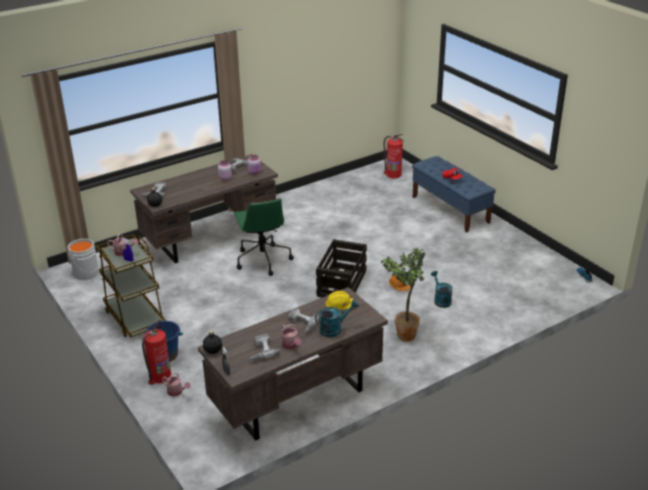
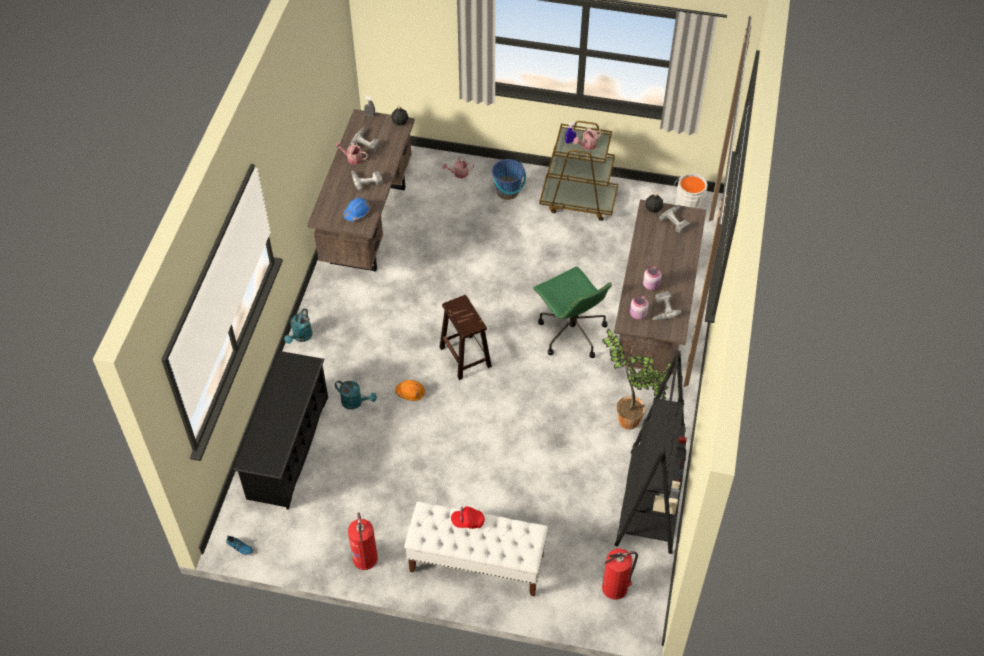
camera: 135 degrees right, 20 degrees up
fire extinguisher [142,319,171,385] -> fire extinguisher moved to [348,512,378,570]
green office chair [234,198,294,276] -> green office chair turned 150 degrees counterclockwise [533,267,612,358]
turquoise watering can [315,299,359,337] -> turquoise watering can moved to [284,308,313,344]
crate [316,239,367,298] -> brown stool [440,295,492,380]
yellow hard hat [325,291,353,310] -> blue hard hat [343,197,370,221]
potted plant [381,248,425,342] -> potted plant moved to [603,329,673,430]
blue bench [412,156,496,233] -> white bench [404,501,548,596]
none -> black shoe rack [233,351,328,510]
none -> black bookcase [615,351,687,554]

